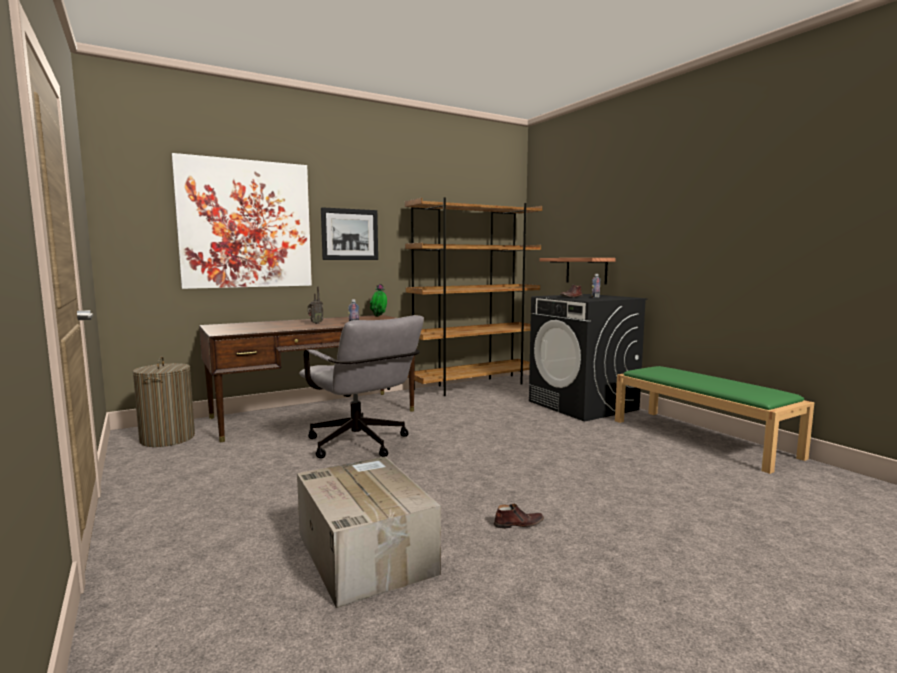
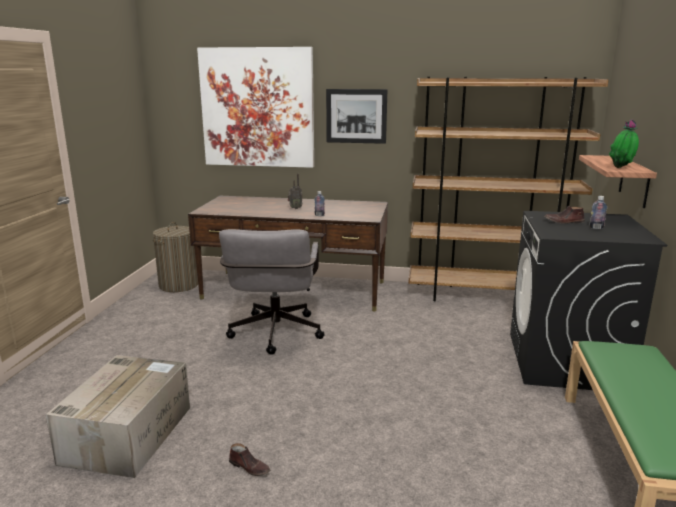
camera: 40 degrees right, 10 degrees up
potted plant [370,284,387,317] -> potted plant moved to [609,119,639,168]

